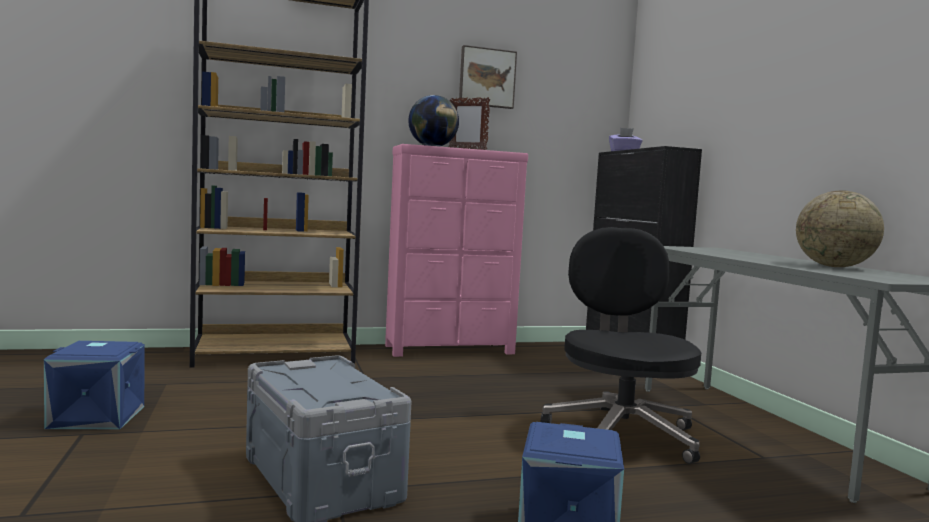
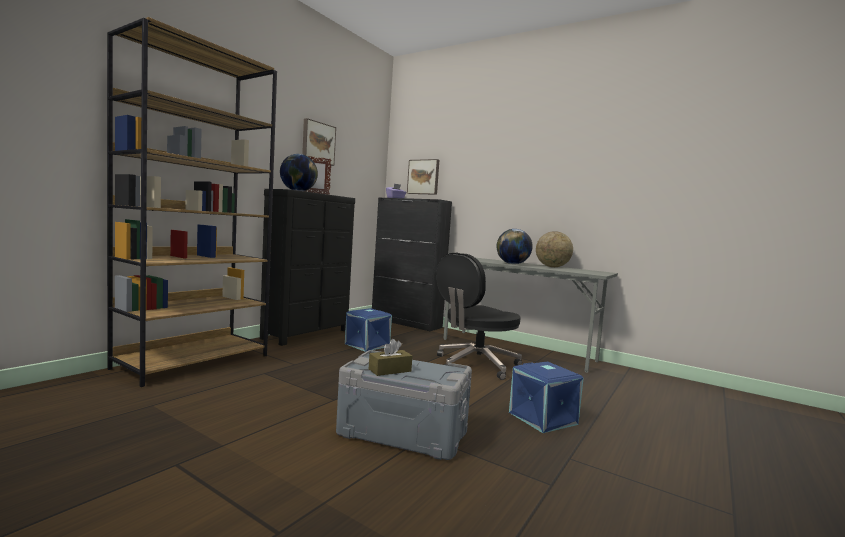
camera: 40 degrees left, 0 degrees up
blue storage box [44,341,145,429] -> blue storage box moved to [345,308,392,352]
pink dresser [385,144,528,357] -> black dresser [260,189,355,346]
black office chair [541,227,701,464] -> black office chair turned 90 degrees counterclockwise [437,253,522,380]
none -> brown tissue box [369,339,412,376]
none -> picture [407,159,439,195]
none -> globe [497,229,533,264]

